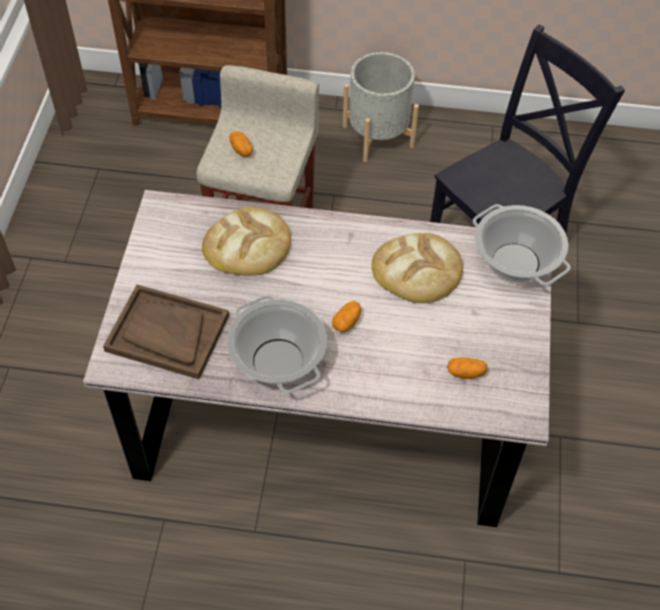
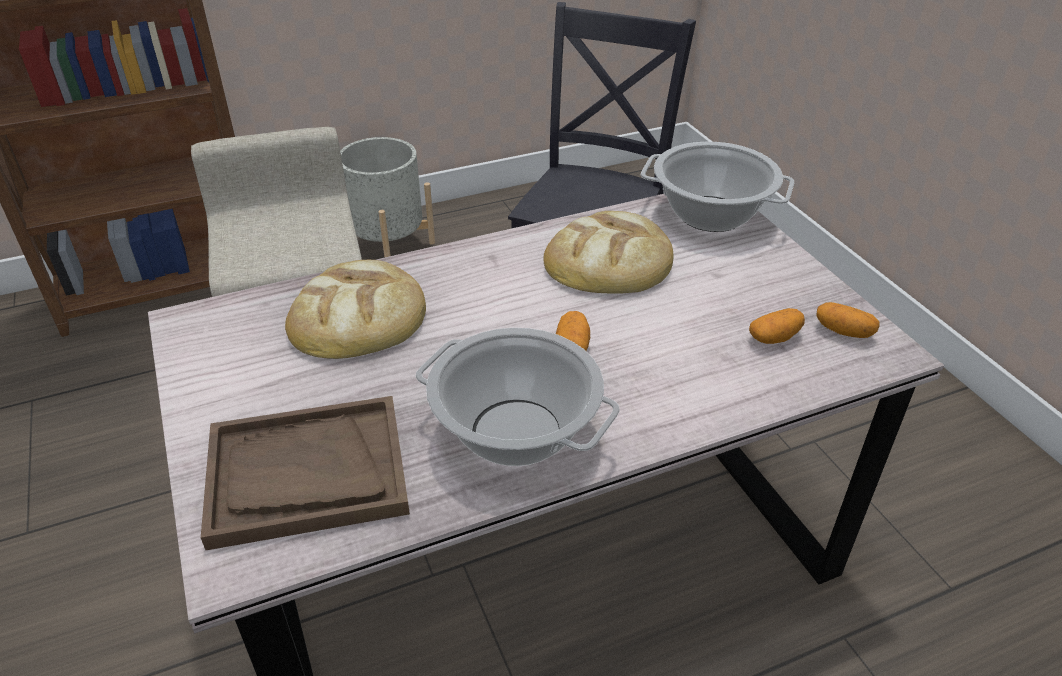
camera: 30 degrees left, 15 degrees down
potato [229,131,253,157] -> potato moved to [816,302,880,338]

